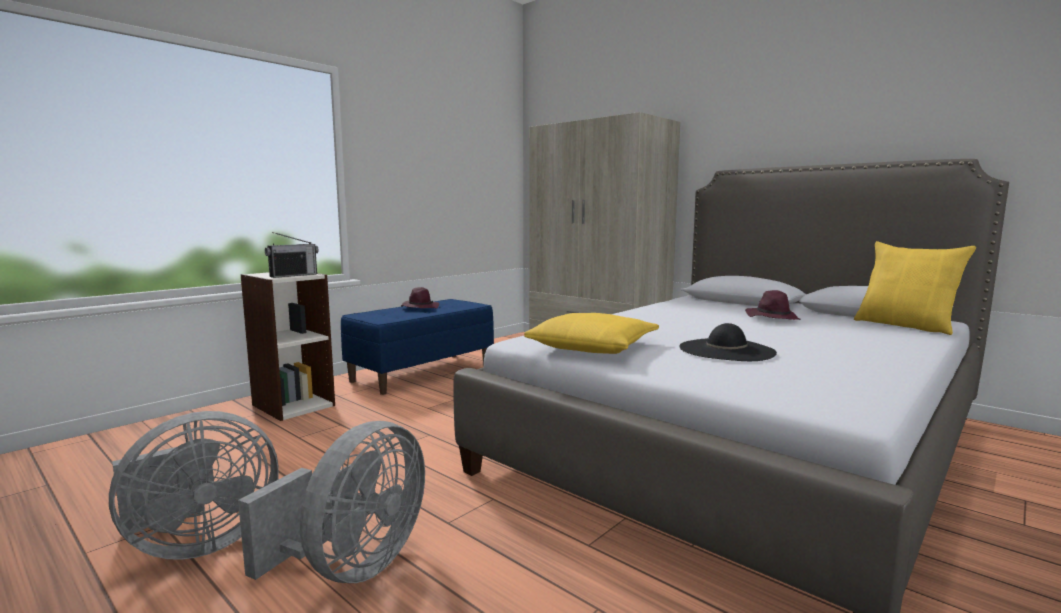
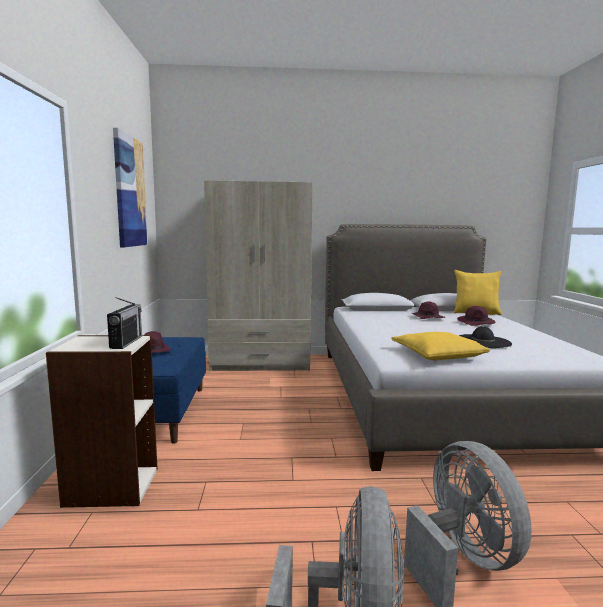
camera: 45 degrees left, 0 degrees up
none -> picture [113,128,148,247]
none -> purple hat [457,306,495,326]

